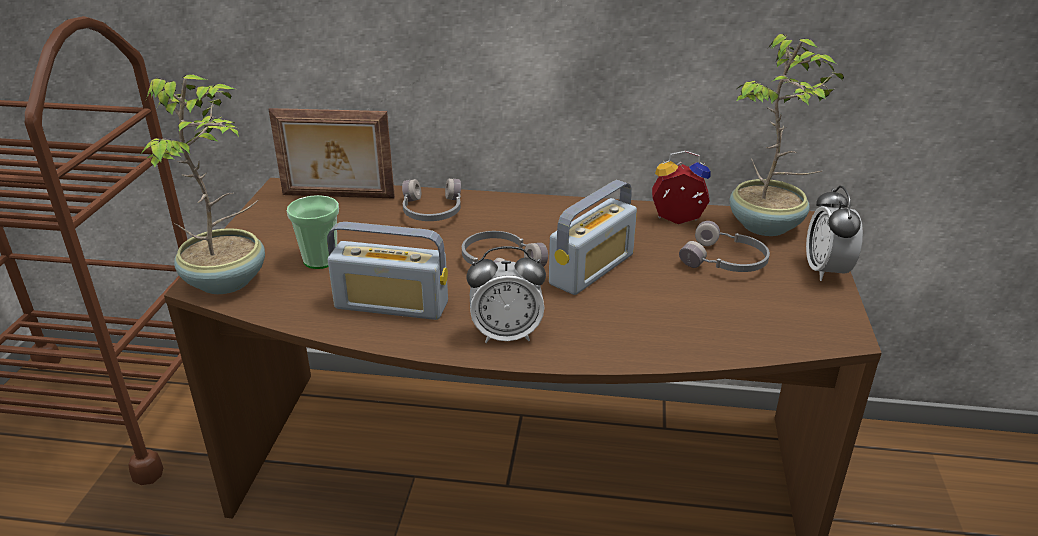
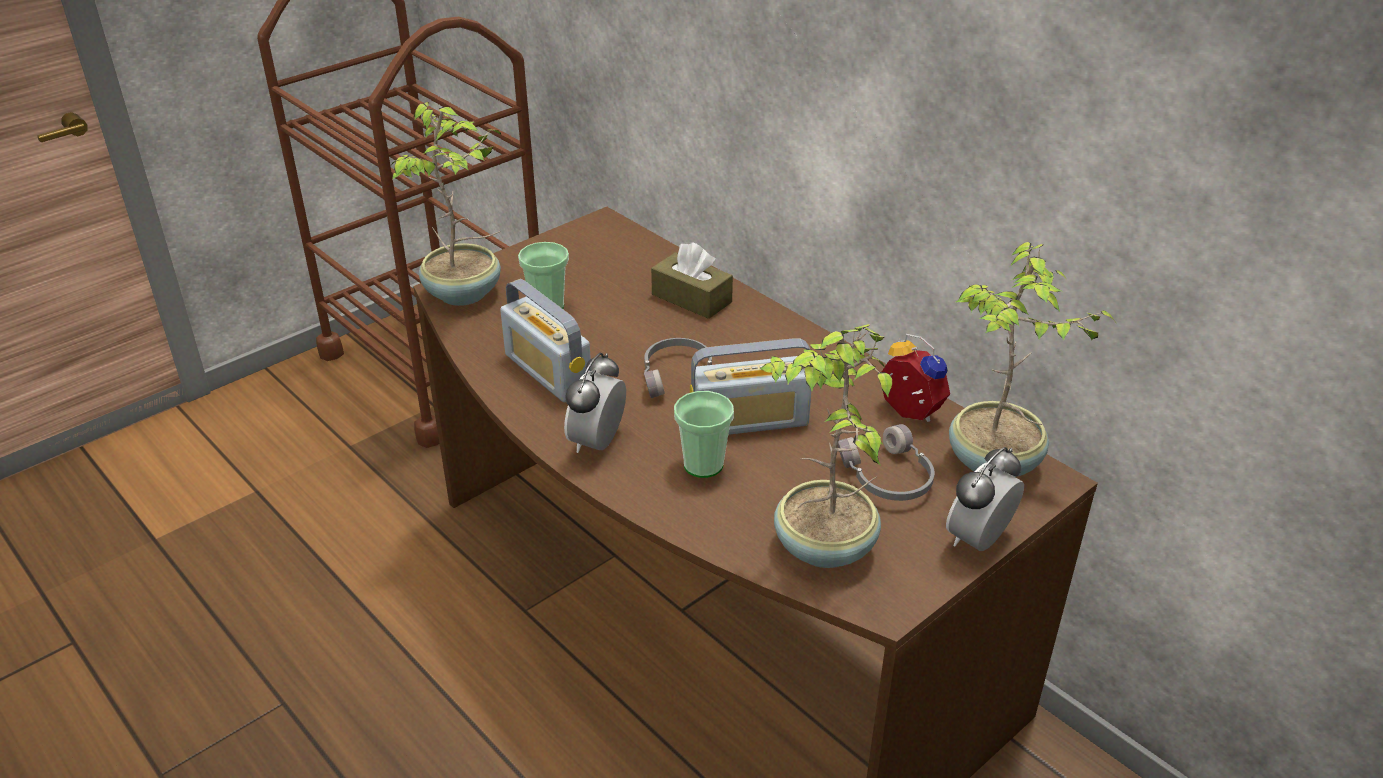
camera: 40 degrees right, 5 degrees up
picture frame [269,108,395,198] -> none
grey headphones [402,179,461,221] -> brown tissue box [651,242,733,319]
alarm clock [466,246,546,343] -> alarm clock turned 75 degrees clockwise [564,353,626,453]
none -> cup [674,391,734,478]
none -> potted plant [760,324,892,568]

